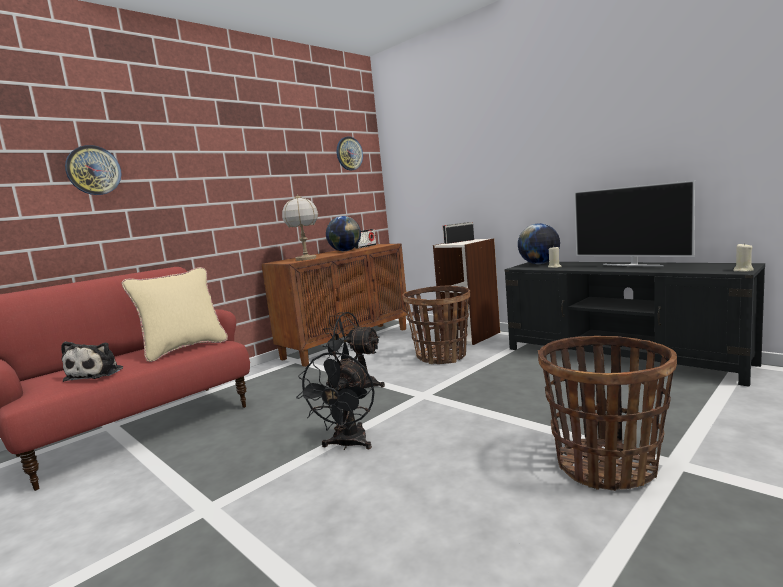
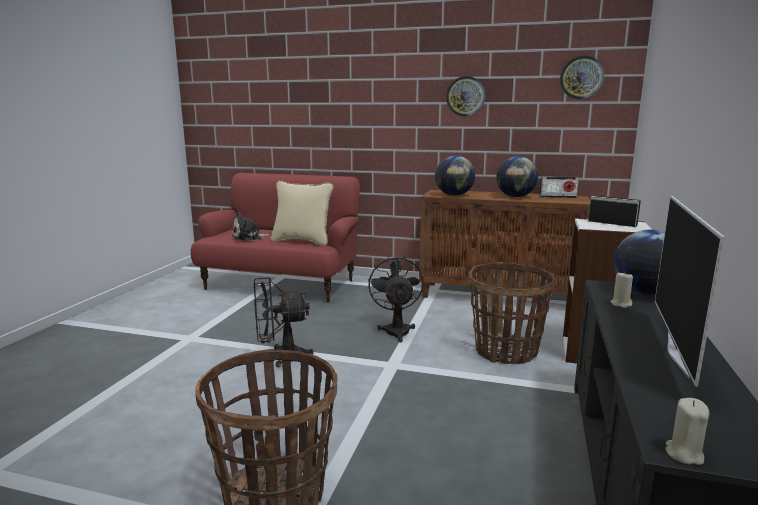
camera: 60 degrees right, 5 degrees up
wall clock [65,145,122,195] -> wall clock moved to [446,76,486,117]
table lamp [282,195,318,261] -> globe [435,156,475,196]

